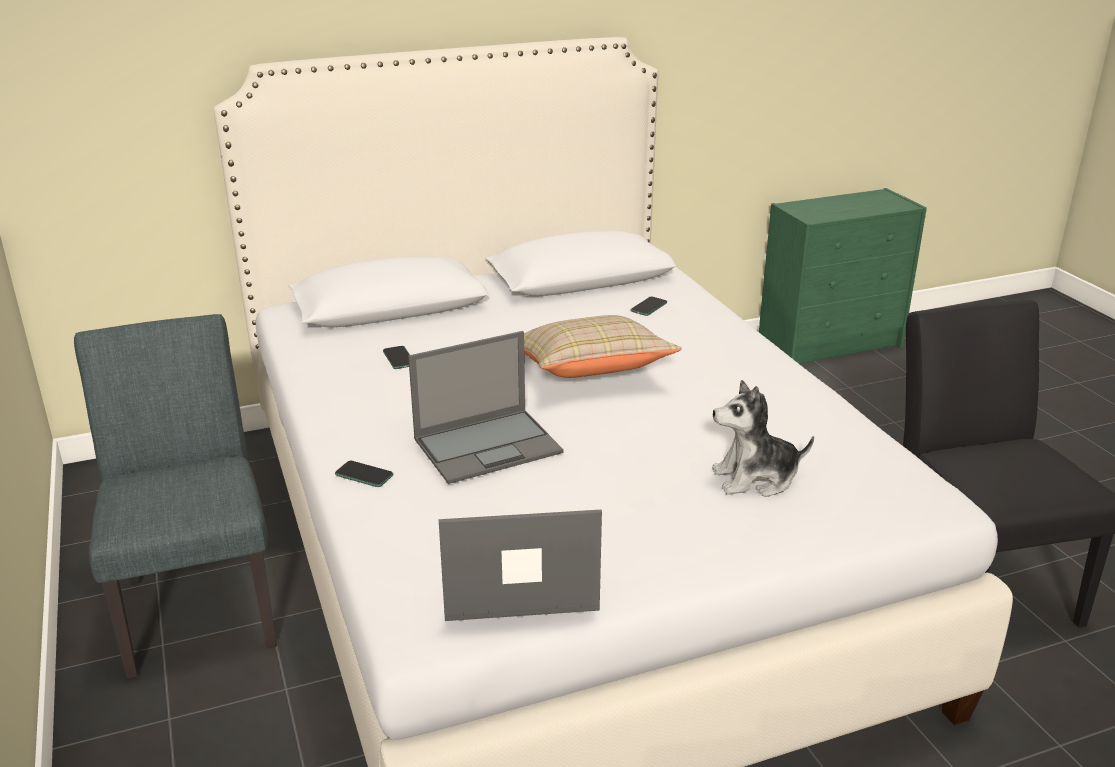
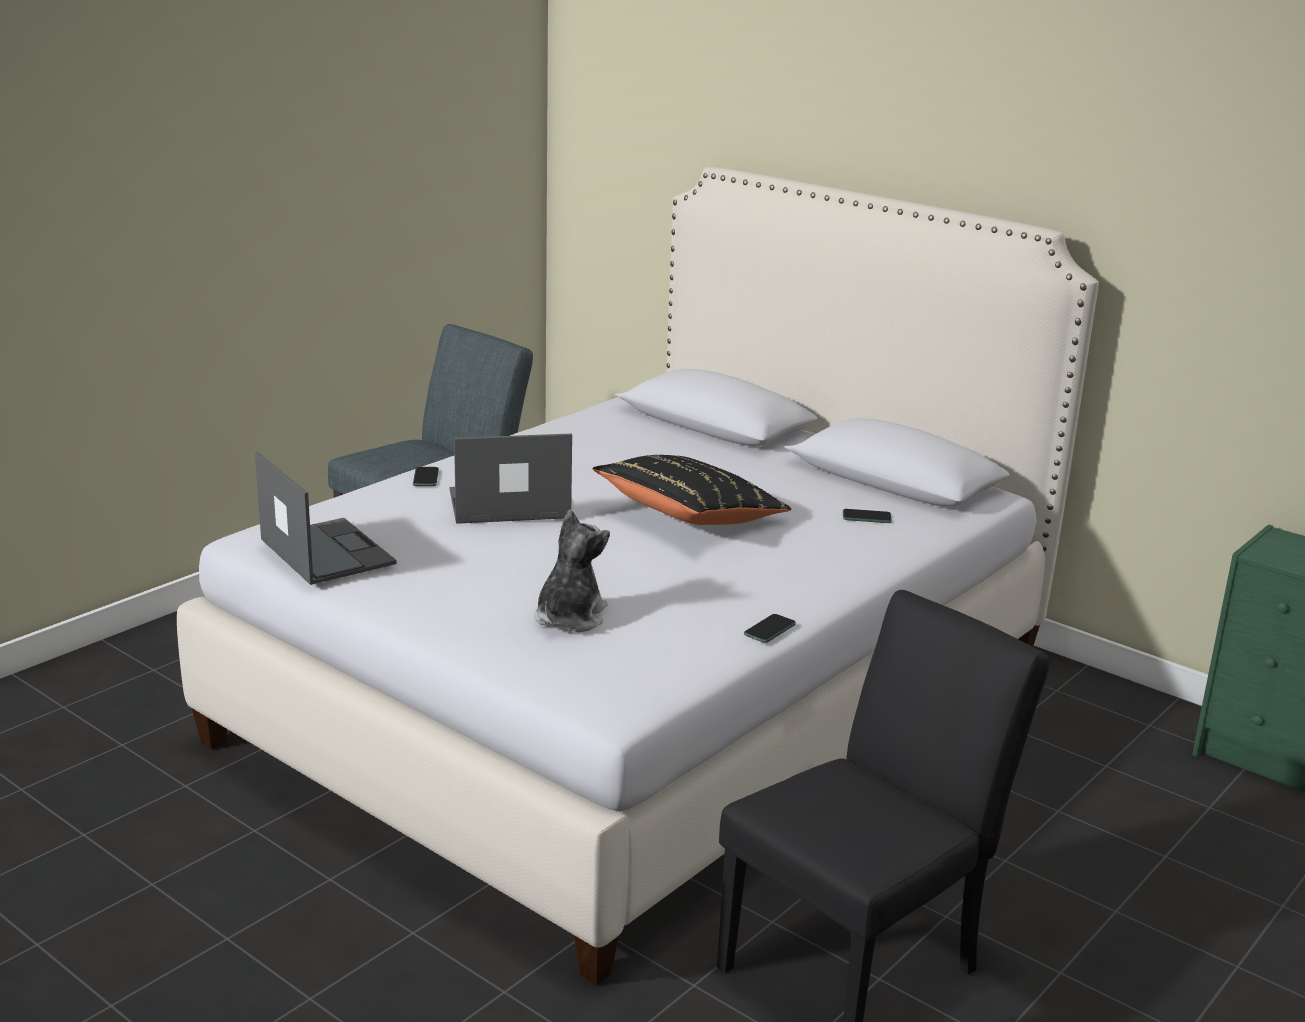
camera: 60 degrees right, 5 degrees down
phone [383,346,410,369] -> phone moved to [744,614,796,643]
laptop [408,331,563,484] -> laptop turned 135 degrees clockwise [450,434,572,524]
beige pillow [524,315,682,378] -> black pillow [593,455,791,525]
plush toy [712,380,814,497] -> plush toy turned 60 degrees clockwise [534,510,610,632]

